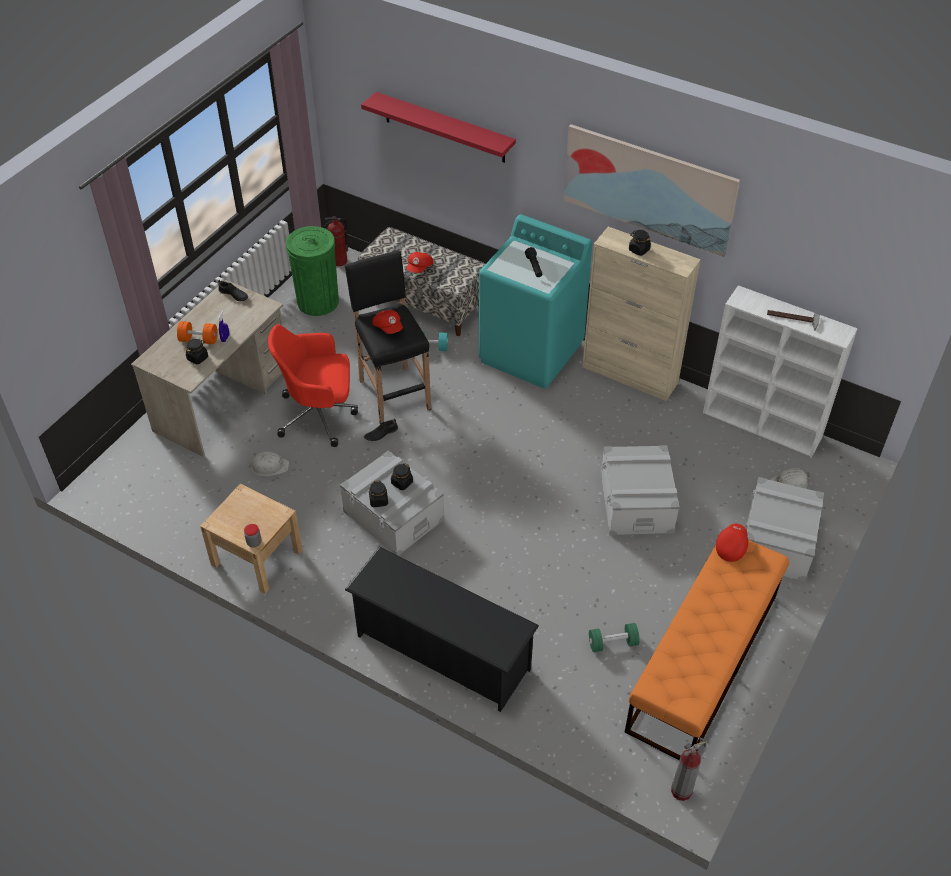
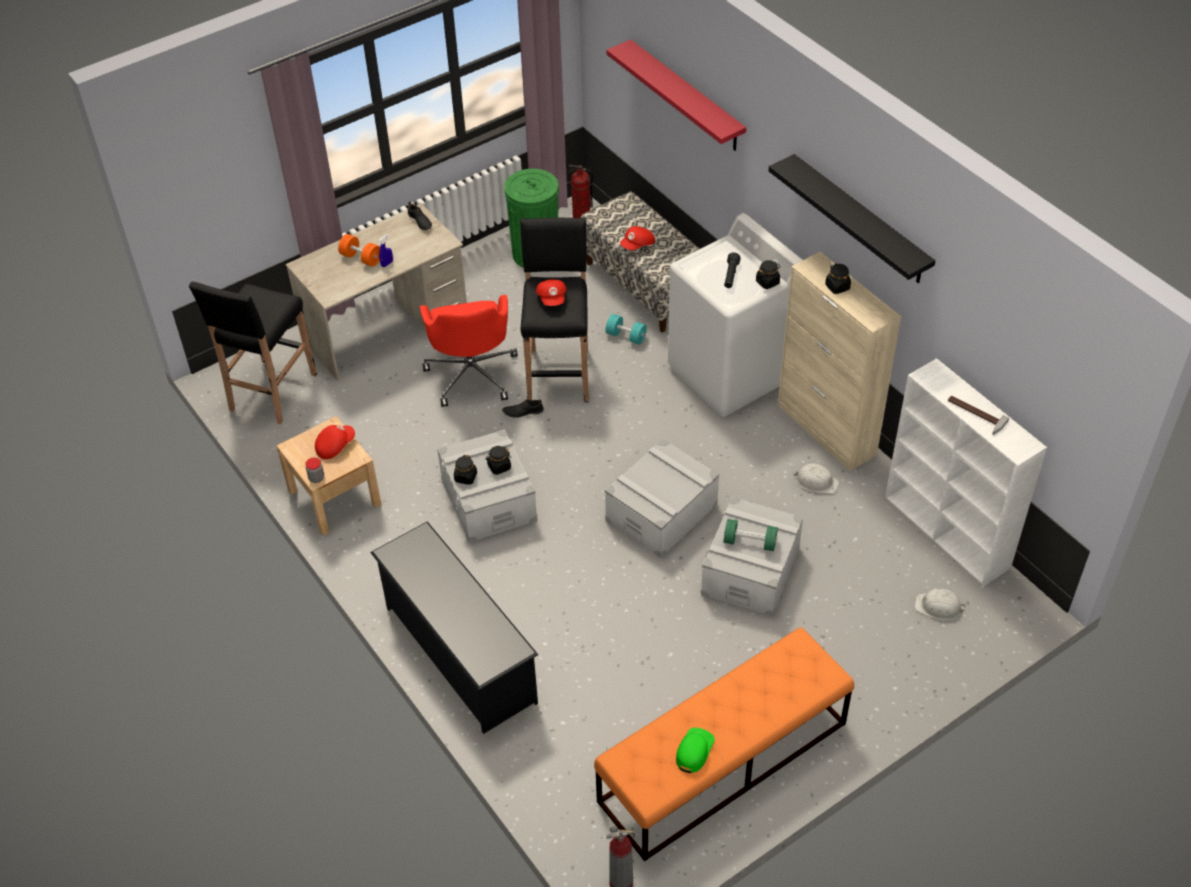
camera: 25 degrees right, 0 degrees up
black jar [186,339,208,365] -> black jar moved to [756,260,781,289]
white hard hat [248,451,289,476] -> white hard hat moved to [794,464,839,494]
red office chair [268,324,358,447] -> red office chair turned 120 degrees counterclockwise [420,295,518,407]
turquoise washing machine [479,214,592,389] -> white washing machine [668,213,803,417]
picture [564,124,740,257] -> black shelf [769,154,935,283]
green dumbbell [589,623,640,652] -> green dumbbell moved to [724,519,778,551]
red cap [716,524,748,562] -> red cap moved to [315,425,355,459]
grey storage box [745,477,824,582] -> grey storage box moved to [605,439,719,558]
none -> black stool [189,281,317,425]
none -> green cap [676,728,715,773]

